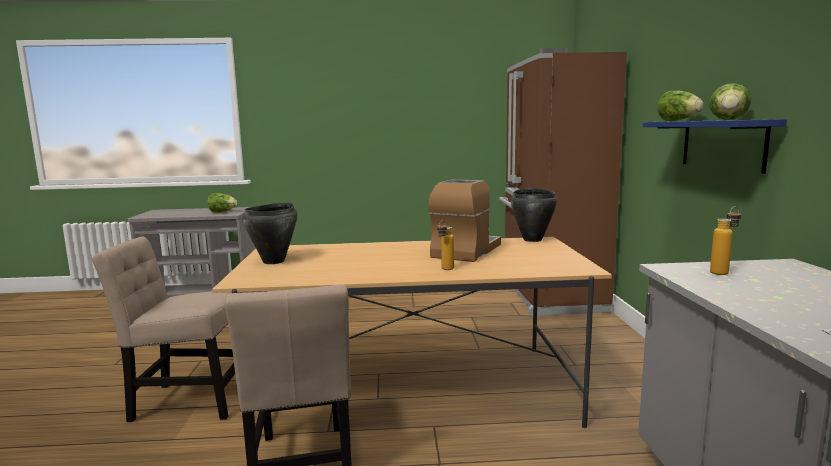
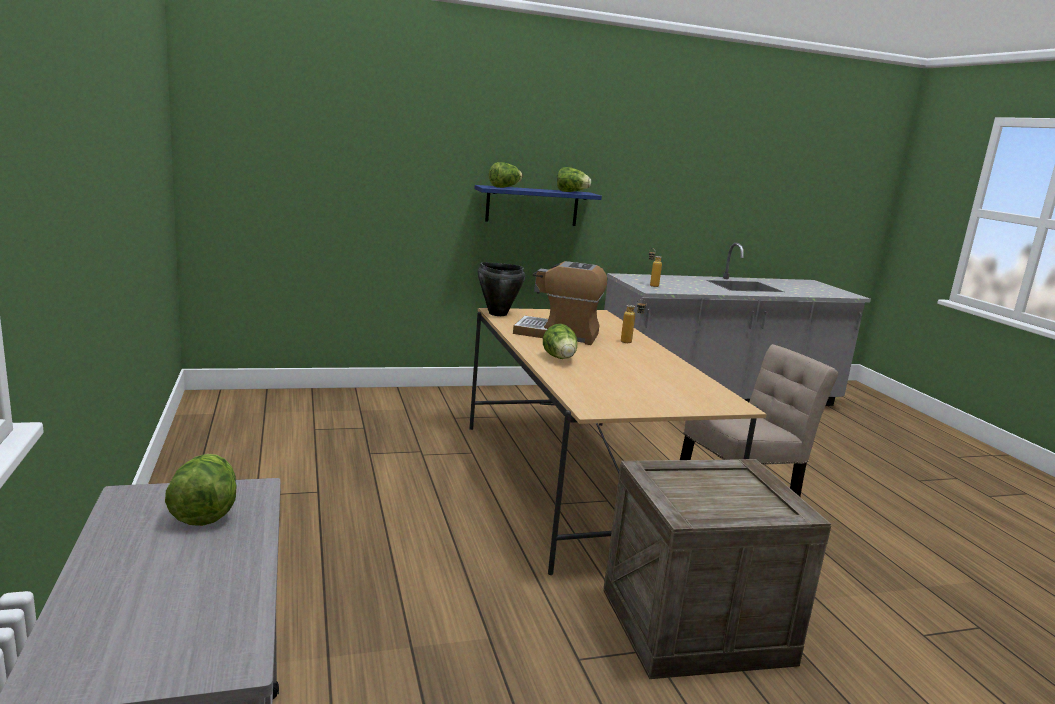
camera: 105 degrees left, 5 degrees up
beige chair [92,236,235,422] -> crate [604,459,831,679]
black cooking pot [242,202,297,264] -> none
brown fridge [499,48,627,316] -> none
none -> lettuce [543,324,577,359]

